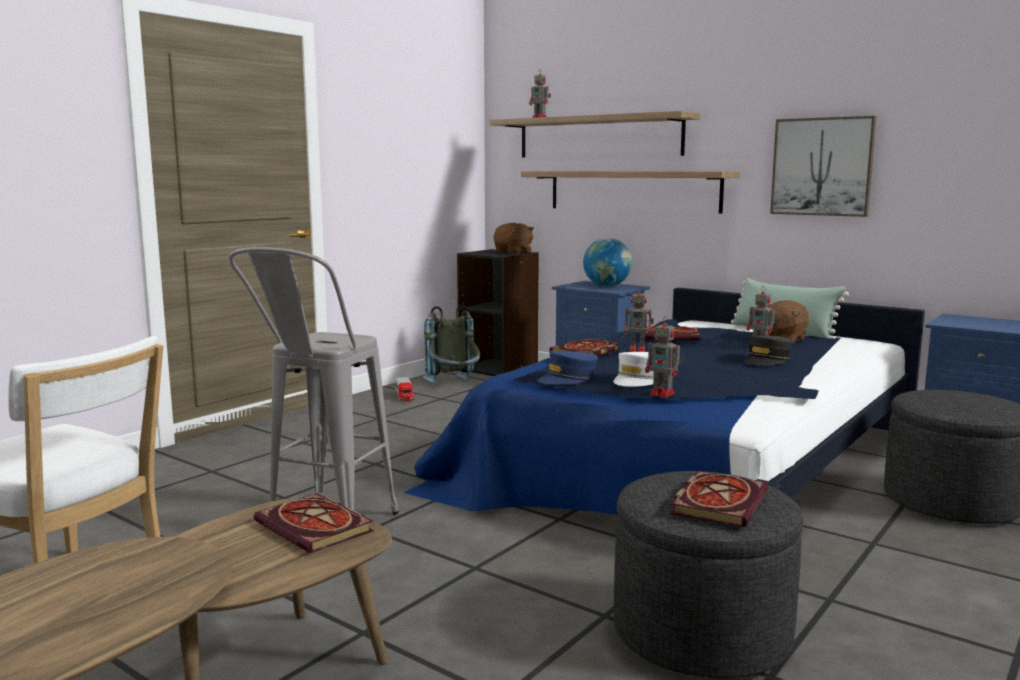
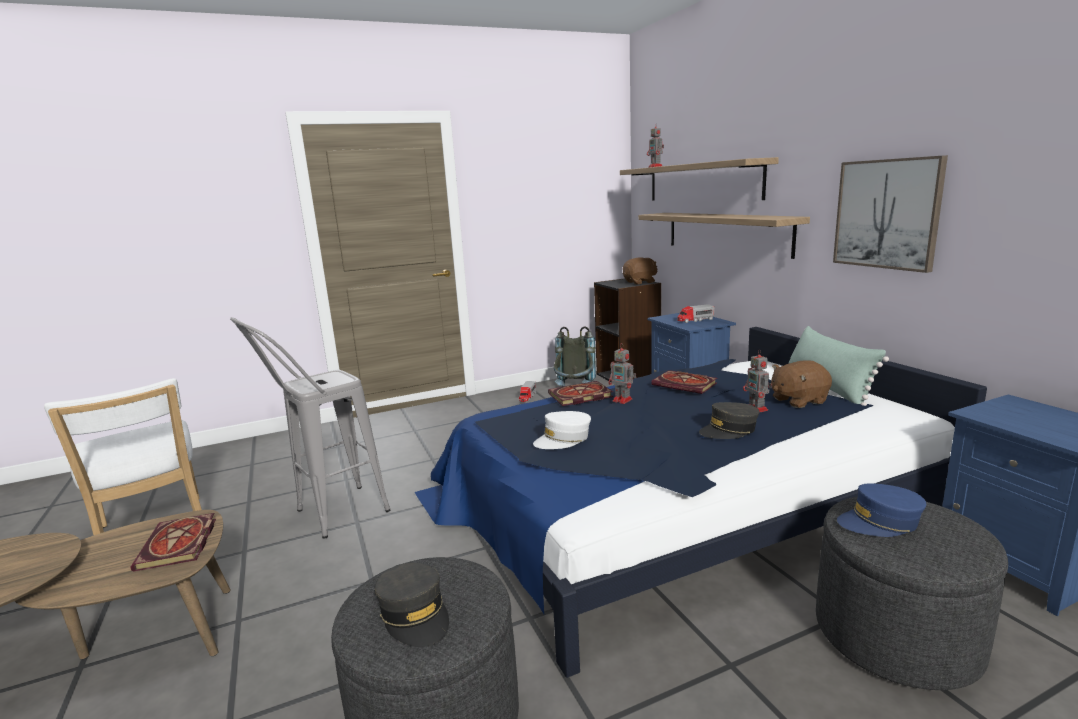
camera: 30 degrees right, 5 degrees up
blue cap [537,351,598,385] -> blue cap moved to [837,483,926,537]
globe [583,238,632,287] -> toy truck [677,304,715,323]
toy robot [645,316,683,398] -> none
book [670,471,768,527] -> grey cap [375,563,449,647]

